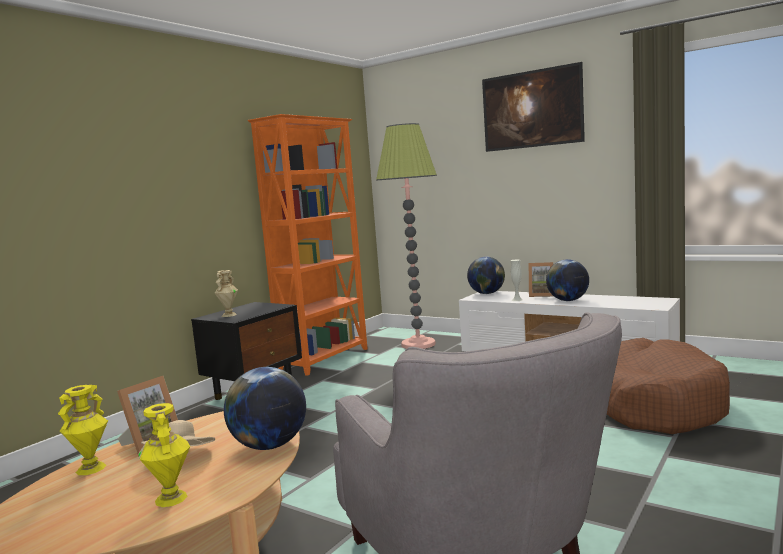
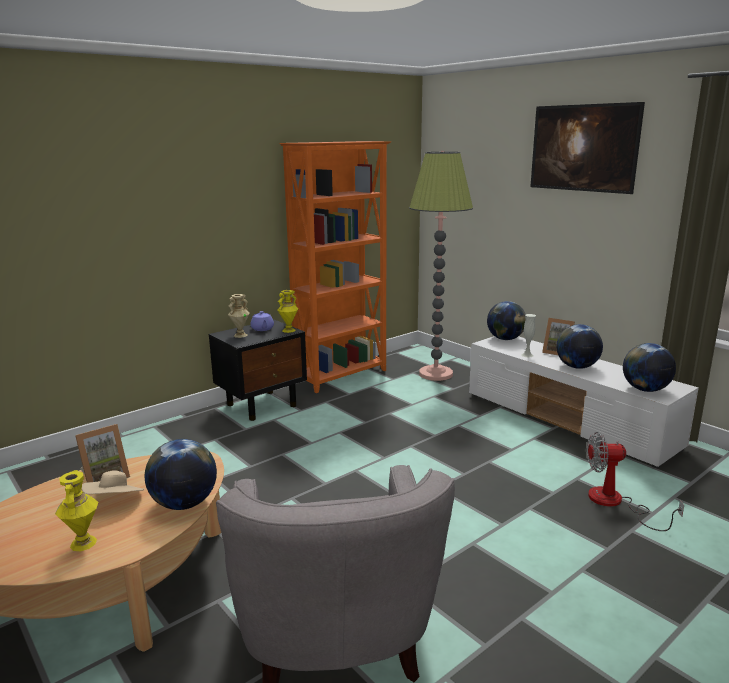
camera: 15 degrees right, 10 degrees up
yellow vase [58,385,108,475] -> yellow vase moved to [277,290,298,333]
brown dog bed [607,338,730,434] -> fan [587,432,684,531]
none -> purple teapot [251,311,274,331]
none -> globe [623,343,676,392]

